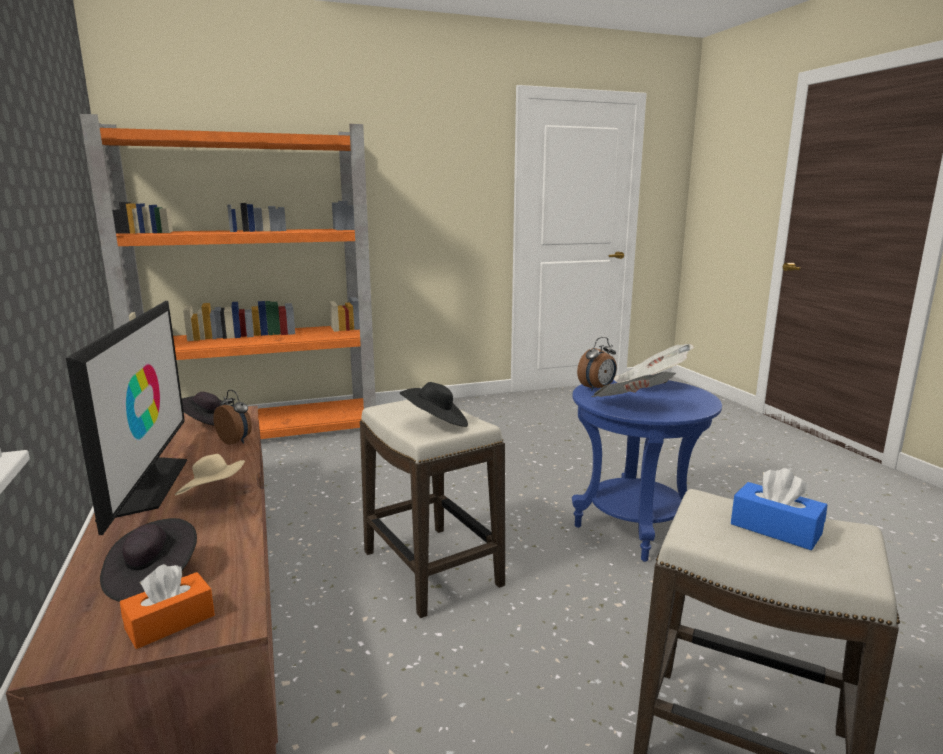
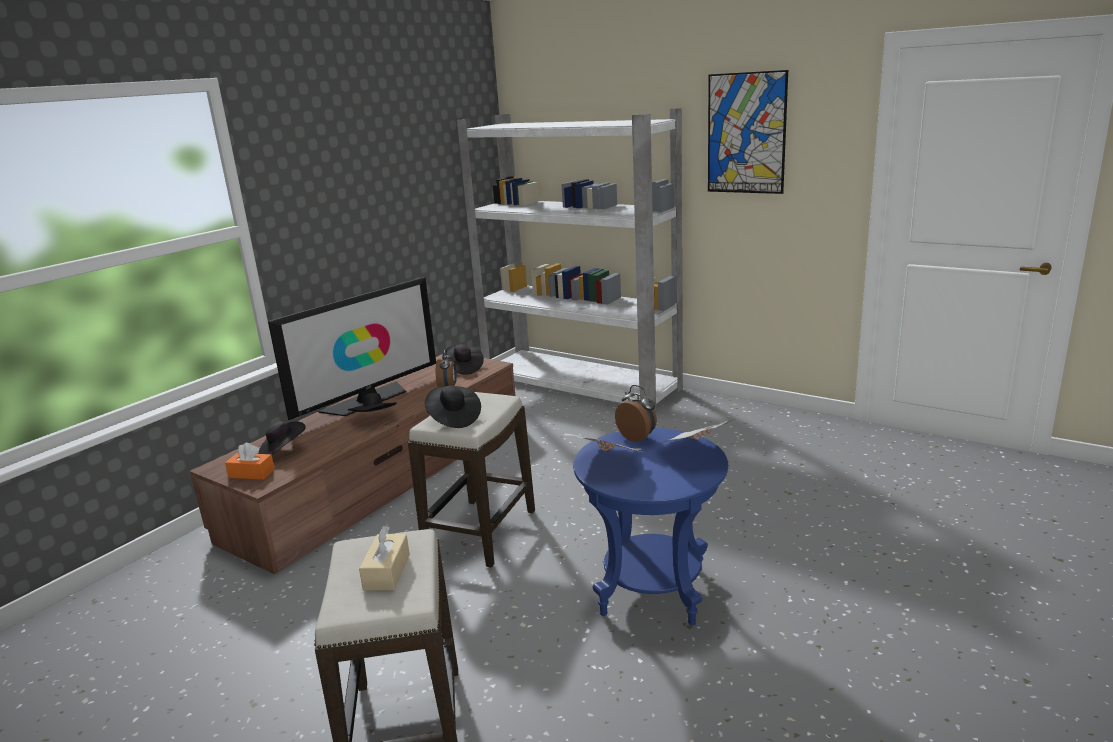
camera: 55 degrees right, 5 degrees up
orange bookcase [80,114,376,439] -> white bookcase [457,108,683,411]
beige hat [175,454,245,495] -> black hat [348,393,397,412]
alarm clock [577,337,617,391] -> alarm clock turned 150 degrees counterclockwise [615,385,657,442]
blue tissue box [731,468,827,550] -> beige tissue box [359,526,410,591]
none -> picture [708,70,788,194]

